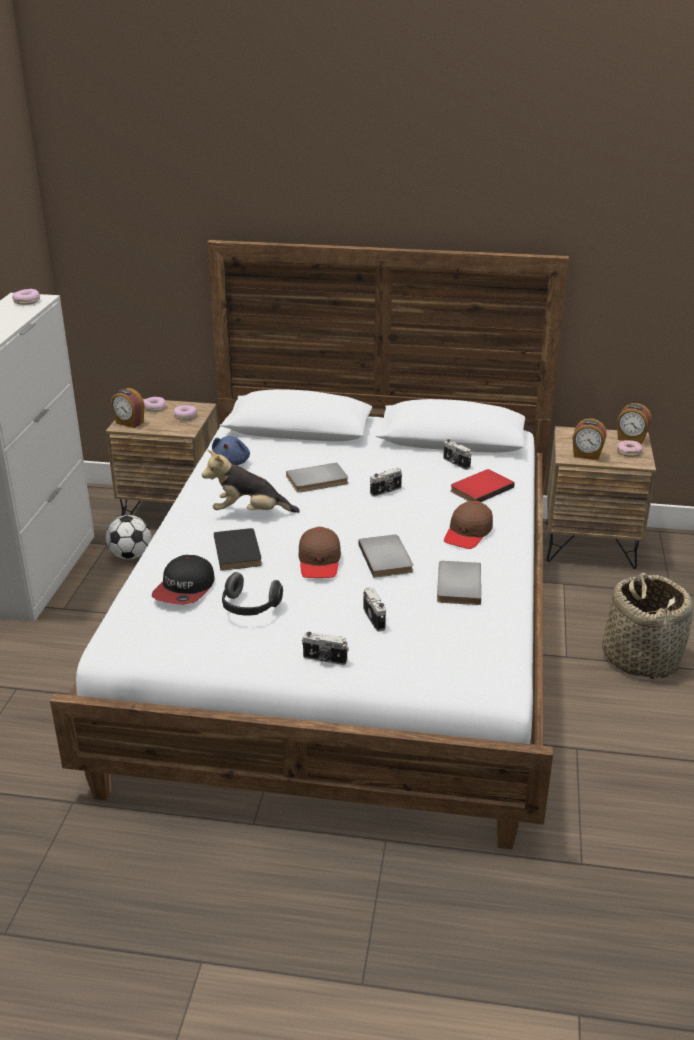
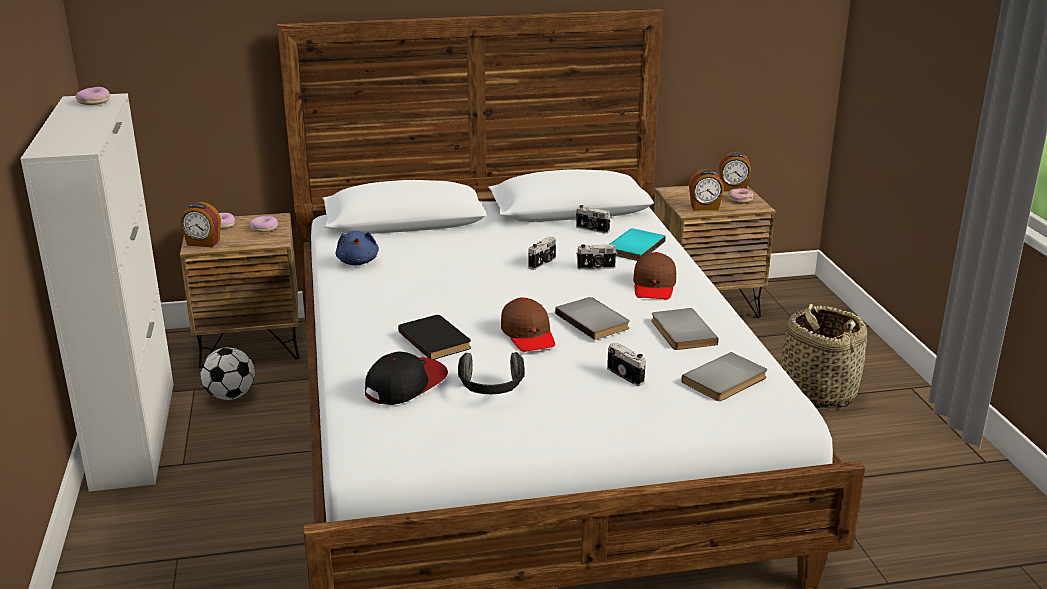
camera: 20 degrees left, 5 degrees down
cap [152,555,215,605] -> cap turned 135 degrees counterclockwise [365,352,448,405]
plush toy [202,450,300,513] -> none
grey book [286,463,348,493] -> grey book moved to [681,352,767,401]
camera [302,632,349,665] -> camera moved to [576,244,617,269]
red book [450,469,515,502] -> turquoise book [610,228,666,261]

